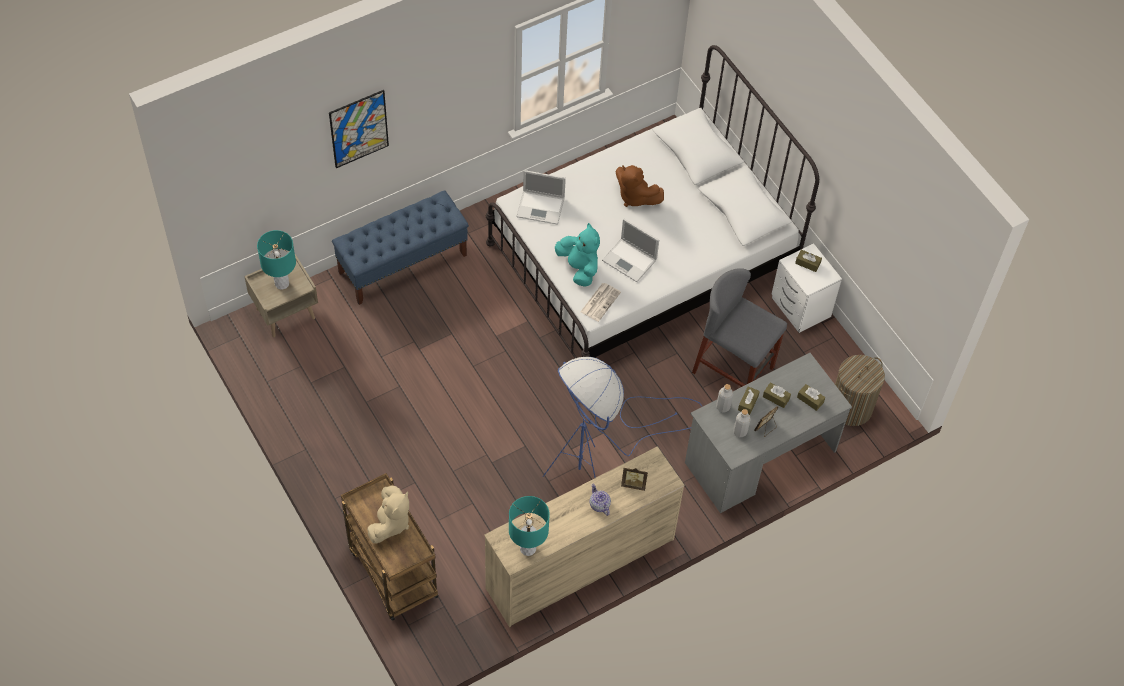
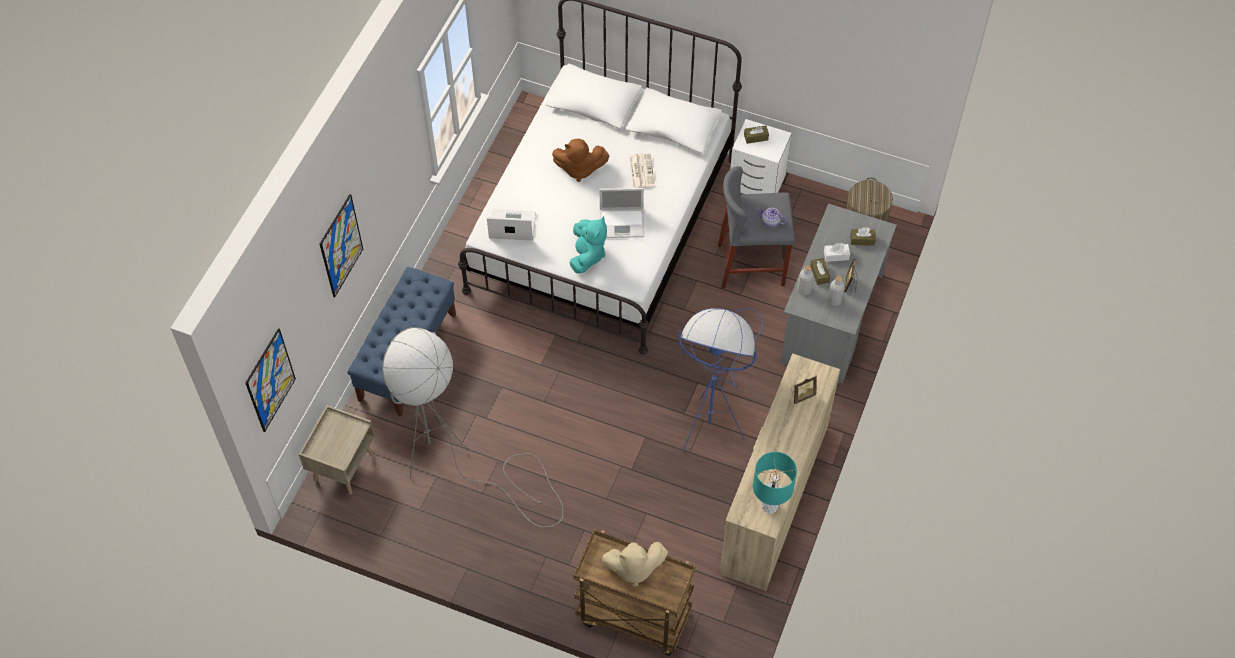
camera: 35 degrees left, 0 degrees up
turquoise table lamp [257,230,296,290] -> none
beige plush toy [367,486,409,544] -> beige plush toy turned 105 degrees clockwise [602,542,668,587]
laptop [516,170,566,225] -> laptop turned 150 degrees counterclockwise [487,210,536,241]
turquoise plush toy [555,223,600,287] -> turquoise plush toy turned 75 degrees clockwise [570,216,607,274]
newspaper [580,283,621,322] -> newspaper moved to [629,153,655,188]
teapot [590,484,611,516] -> teapot moved to [757,207,787,227]
brown tissue box [763,383,791,408] -> white tissue box [824,243,850,262]
none -> picture [245,328,296,432]
none -> grey floor lamp [382,327,563,527]

